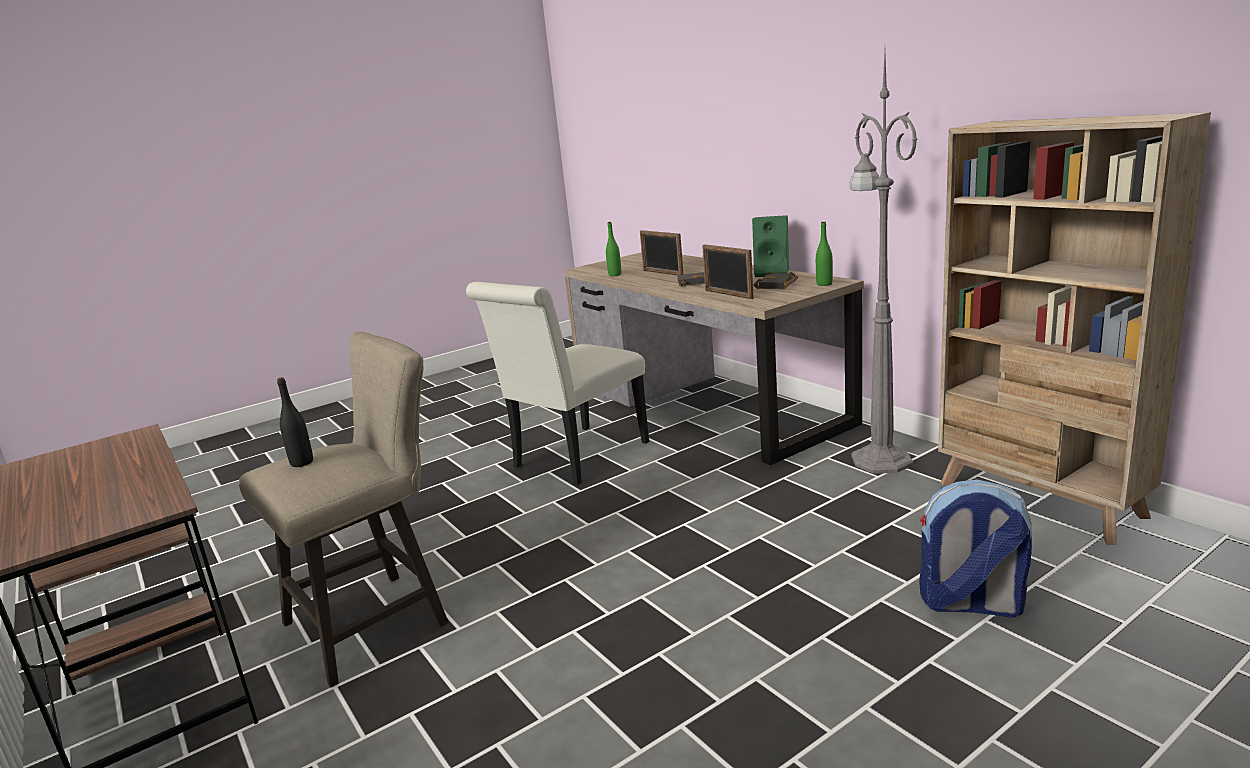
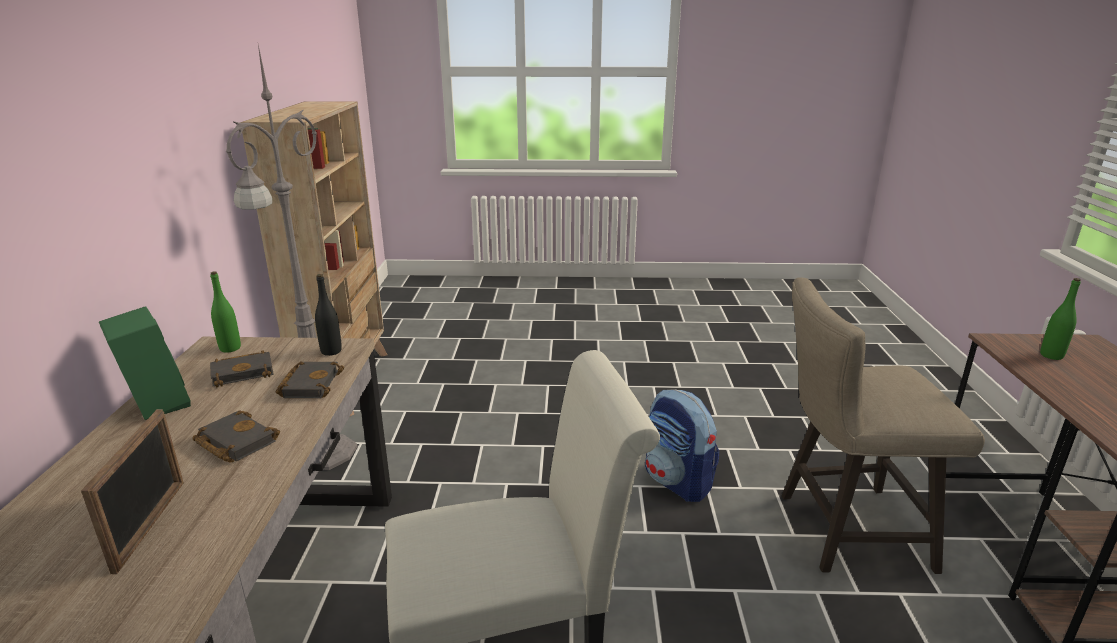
camera: 145 degrees left, 5 degrees up
black bottle [277,377,313,467] -> black bottle moved to [315,274,342,356]
green bottle [606,222,621,276] -> green bottle moved to [1040,278,1081,360]
picture frame [702,244,754,299] -> black book [276,362,344,398]
backpack [919,479,1032,618] -> backpack moved to [645,389,719,502]

